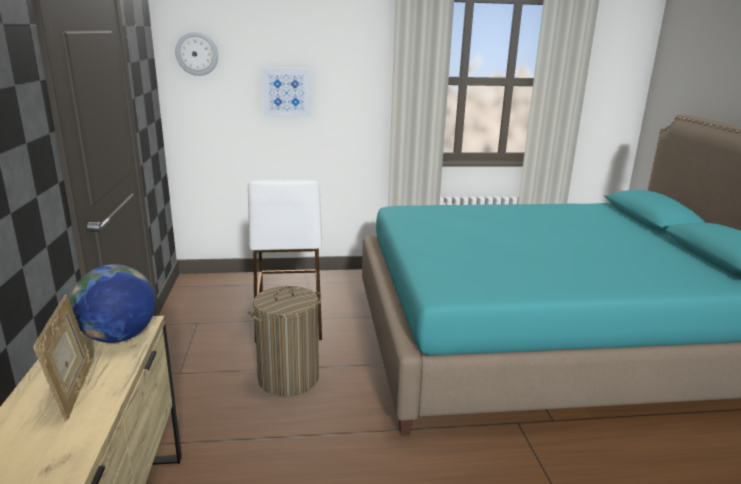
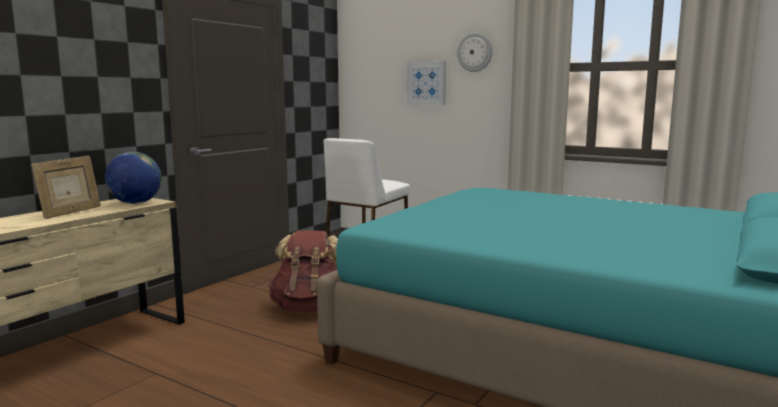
camera: 40 degrees right, 10 degrees down
wall clock [175,32,218,76] -> wall clock moved to [457,33,492,72]
laundry basket [248,286,322,396] -> brown backpack [268,230,338,312]

